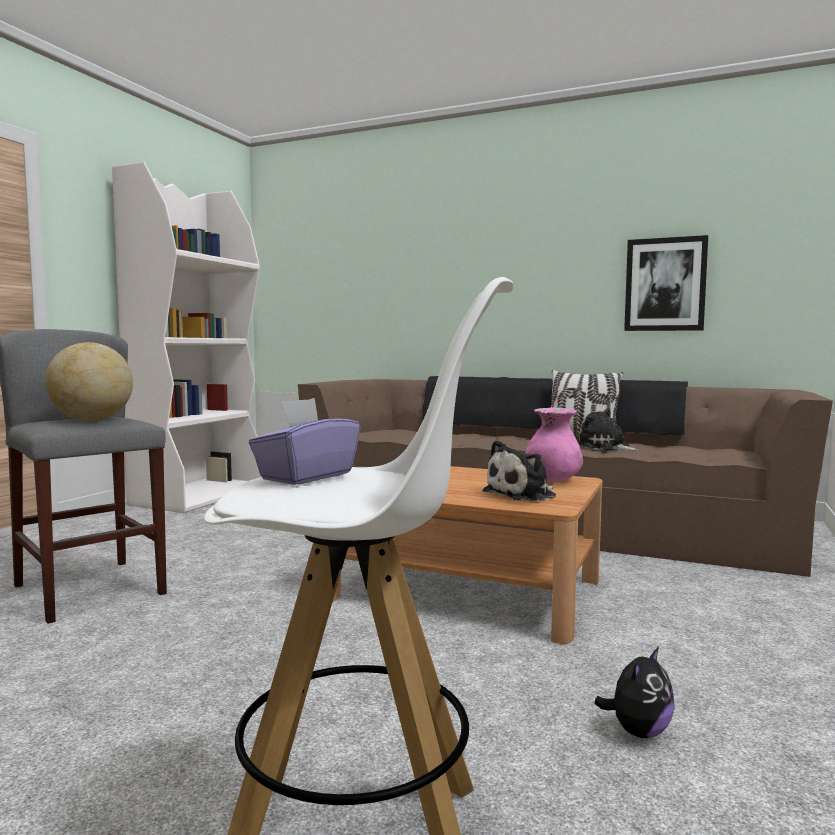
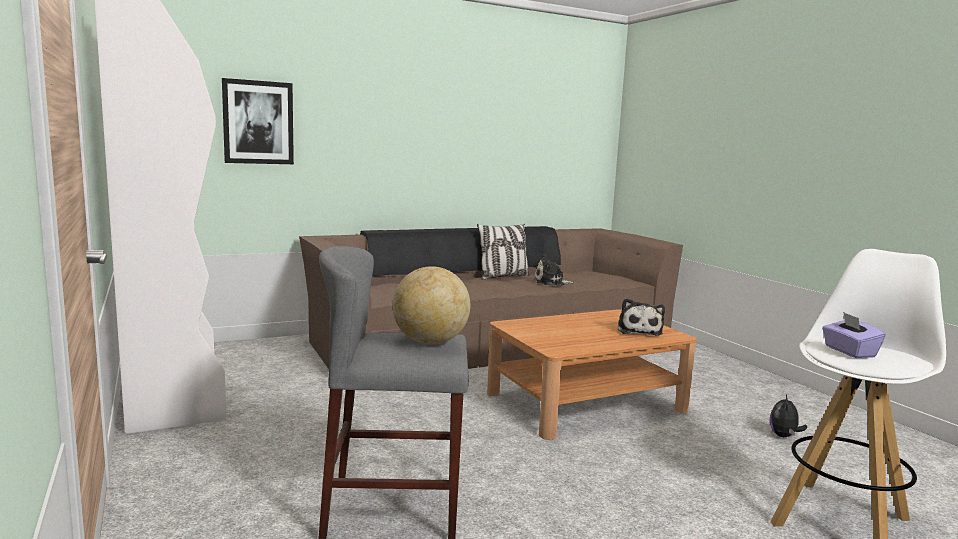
camera: 50 degrees left, 5 degrees up
pink vase [525,407,583,482] -> none
plush toy [594,646,675,738] -> plush toy turned 150 degrees counterclockwise [769,394,807,437]
picture [624,235,708,331] -> picture moved to [222,78,294,164]

